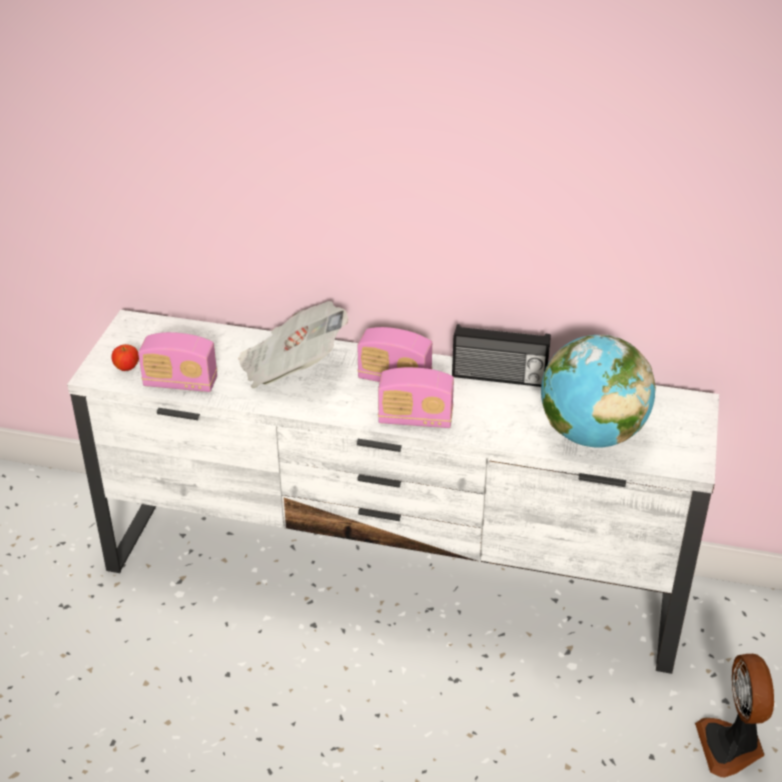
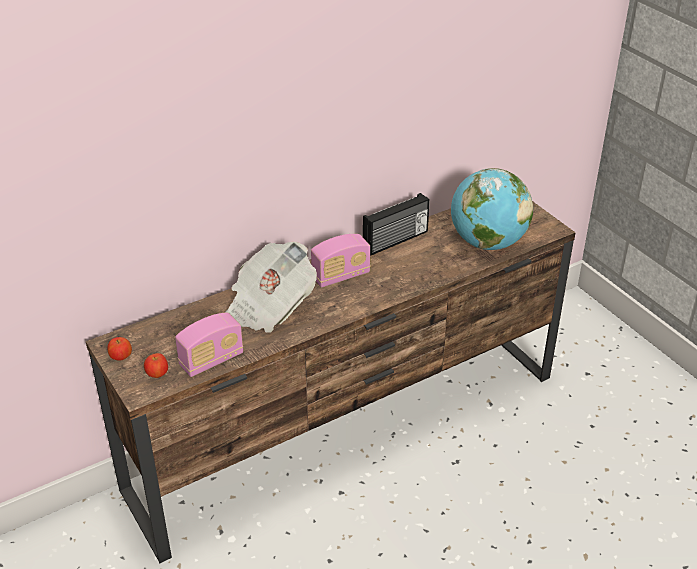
camera: 45 degrees left, 0 degrees up
white tv stand [67,310,719,674] -> brown tv stand [86,201,576,563]
radio [378,367,454,428] -> none
fan [695,654,774,777] -> none
none -> apple [107,337,132,361]

